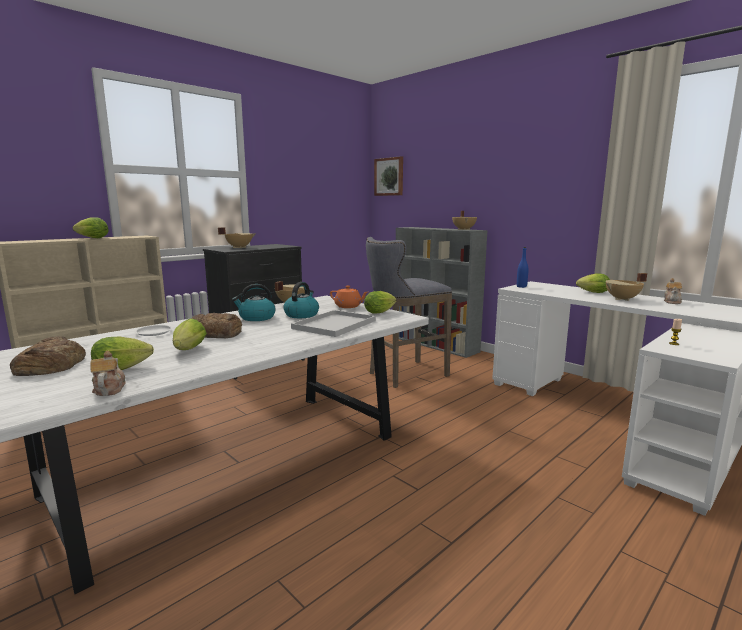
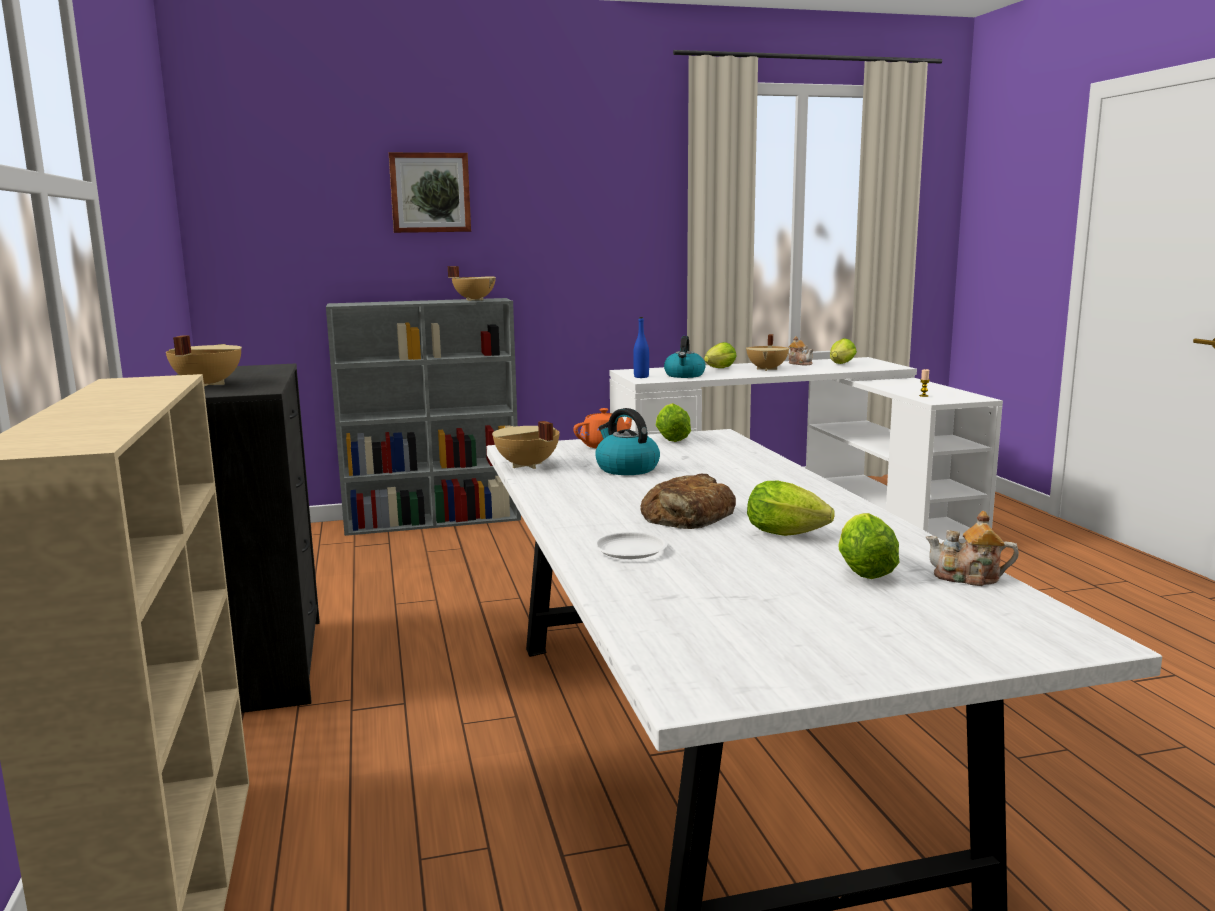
camera: 60 degrees left, 0 degrees up
bread [10,336,86,376] -> none
lettuce [72,217,109,238] -> lettuce moved to [830,338,857,364]
kettle [232,284,275,321] -> kettle moved to [664,336,706,378]
white tray [291,310,376,337] -> none
grey stool [366,237,452,388] -> none
picture [374,156,403,196] -> picture moved to [389,152,471,233]

